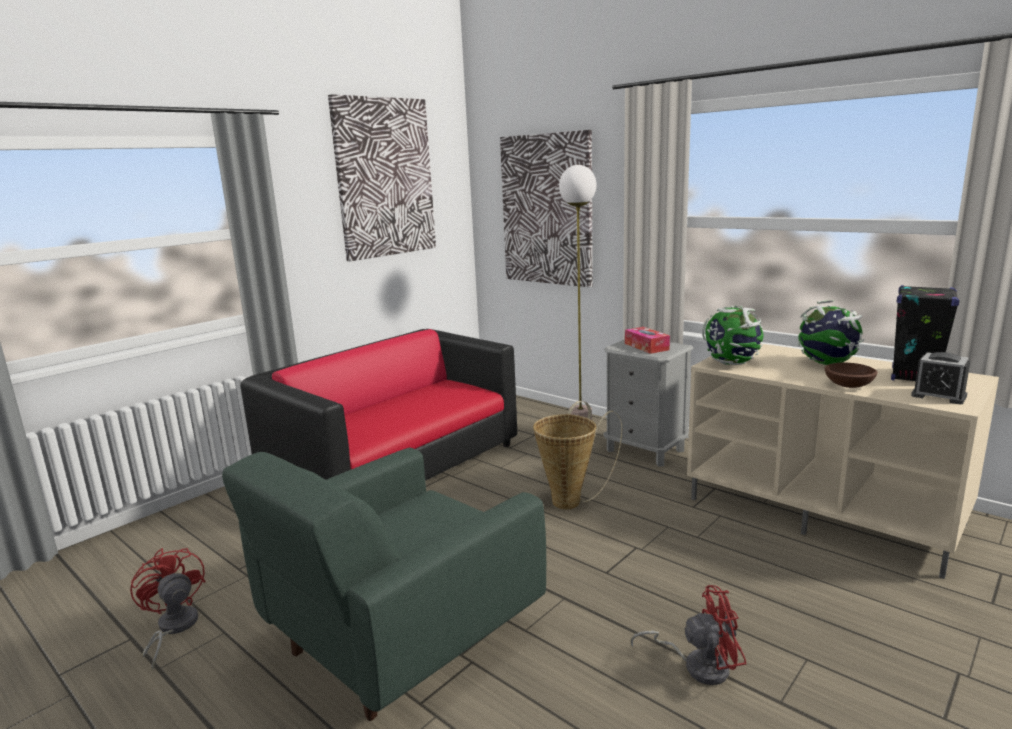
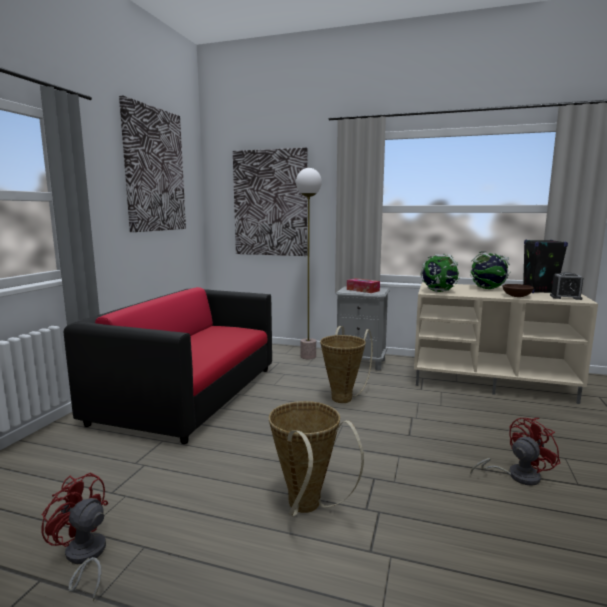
camera: 25 degrees left, 5 degrees down
green armchair [222,448,546,721] -> basket [269,401,364,517]

